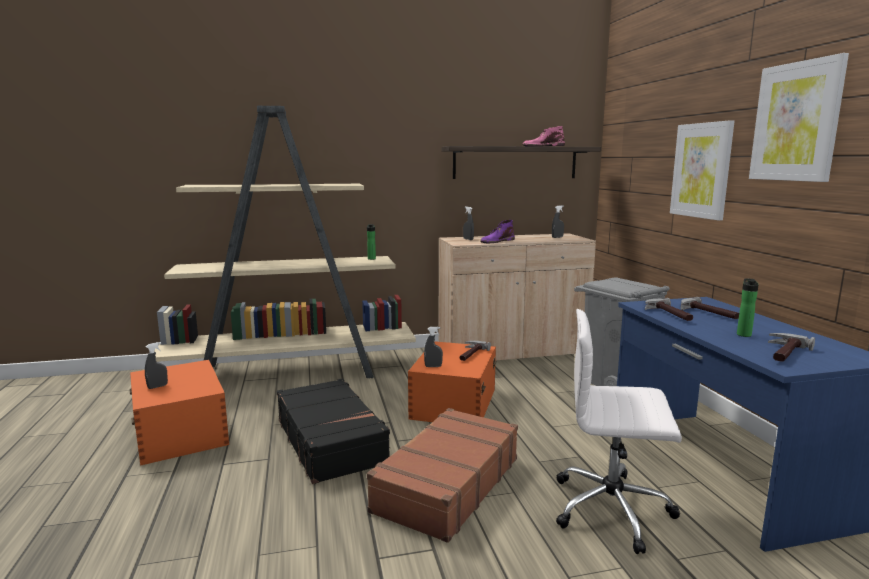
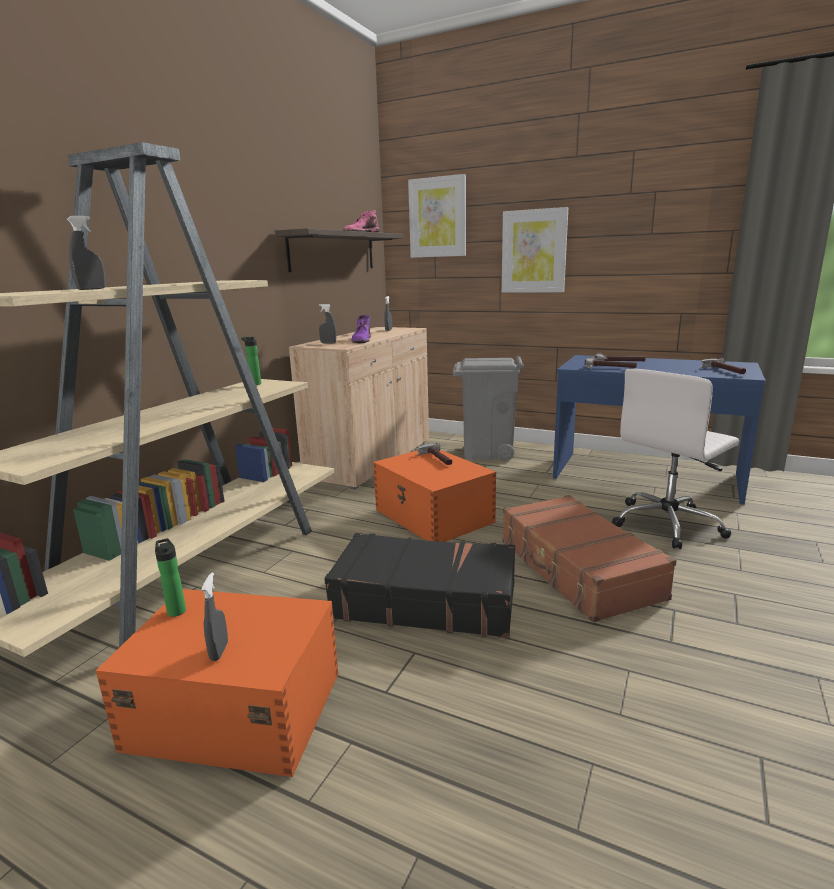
camera: 50 degrees left, 5 degrees up
grey spray bottle [424,327,443,367] -> grey spray bottle moved to [66,216,106,290]
bottle [737,278,759,337] -> bottle moved to [155,538,186,617]
picture [749,53,849,182] -> picture moved to [408,174,466,258]

